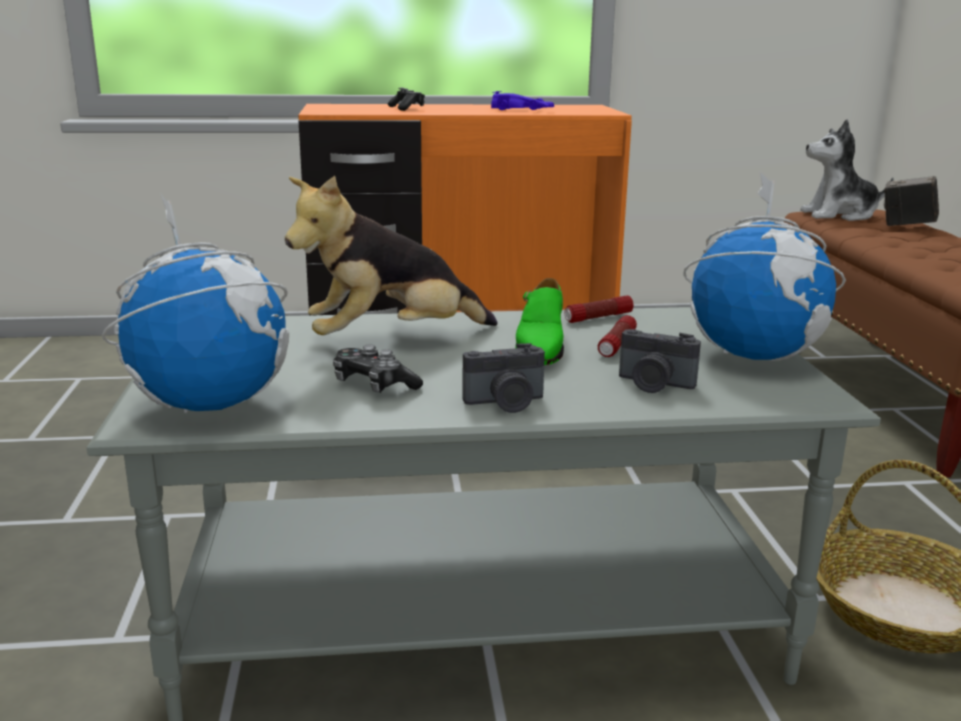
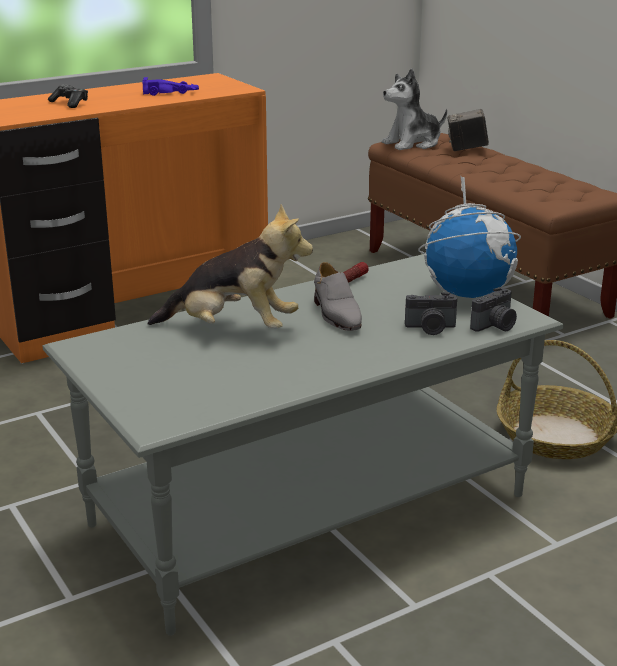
camera: 25 degrees left, 5 degrees up
globe [102,193,289,414] -> none
plush toy [285,176,498,335] -> plush toy turned 120 degrees counterclockwise [147,204,313,329]
game controller [333,344,423,393] -> none
camera [462,343,545,413] -> camera moved to [470,287,517,332]
green shoe [515,278,564,365] -> grey shoe [314,262,362,331]
flashlight [598,315,637,357] -> none

